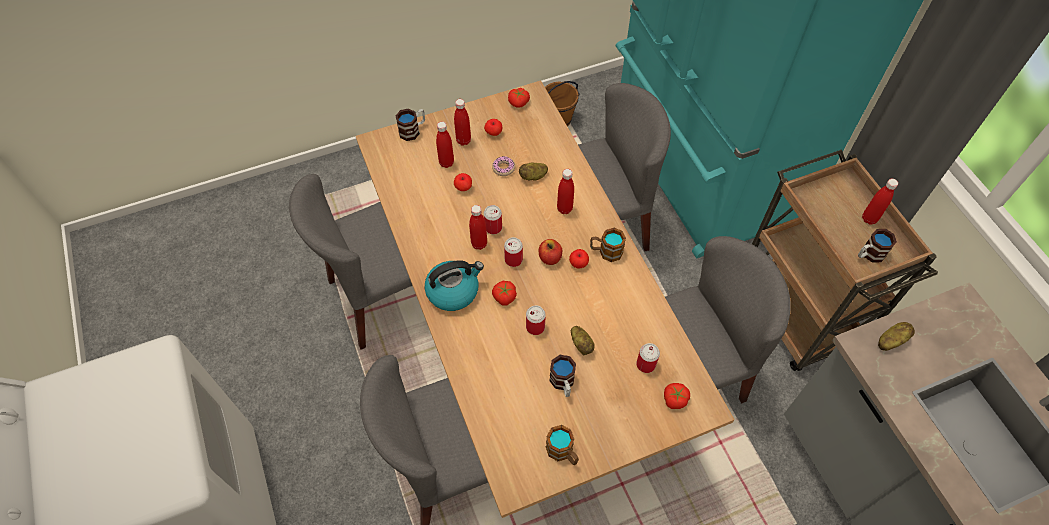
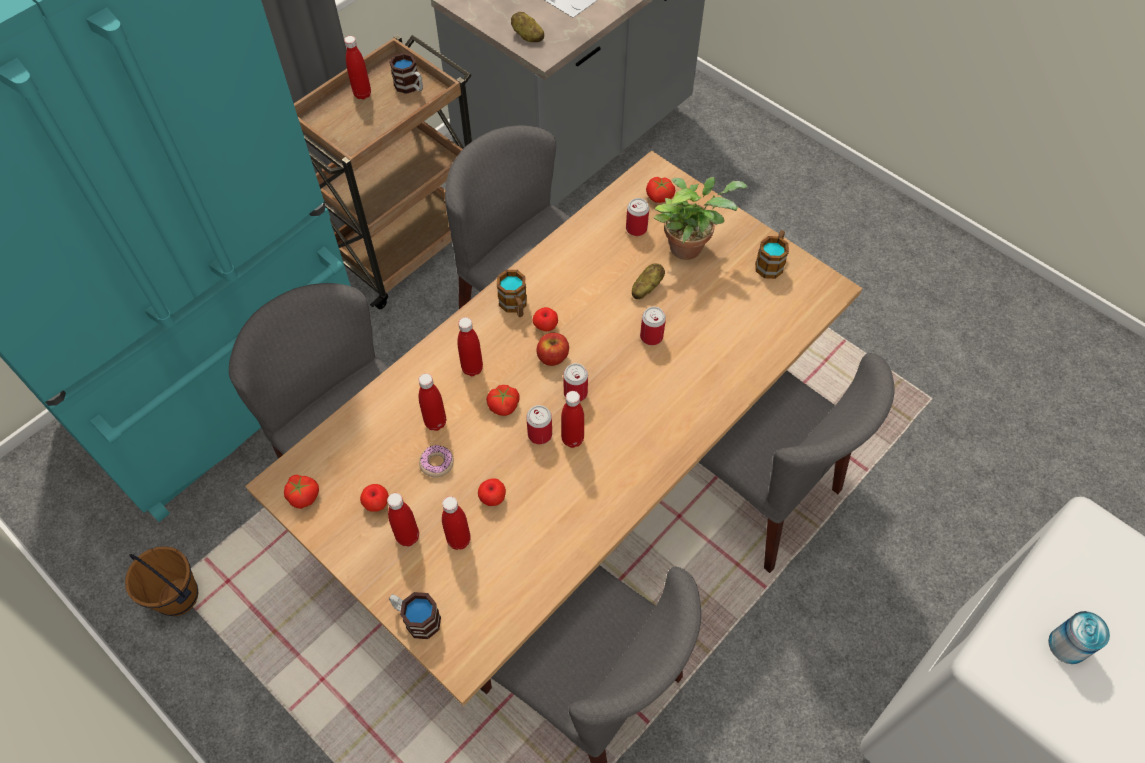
camera: 115 degrees left, 0 degrees up
kettle [425,260,484,311] -> none
tomato [492,281,517,306] -> tomato moved to [486,385,520,416]
potato [519,162,548,180] -> red bottle [418,373,446,431]
mug [549,355,576,397] -> none
none -> potted plant [653,177,748,260]
none -> can [1048,611,1110,664]

